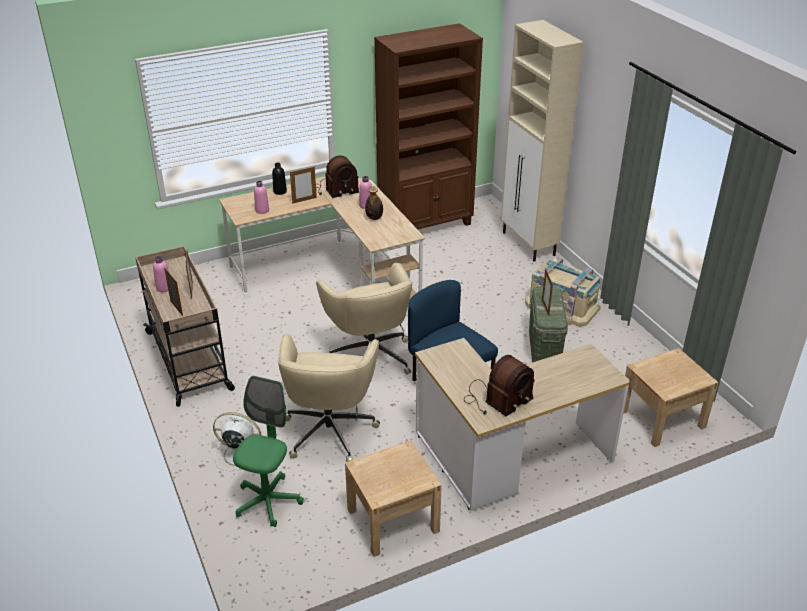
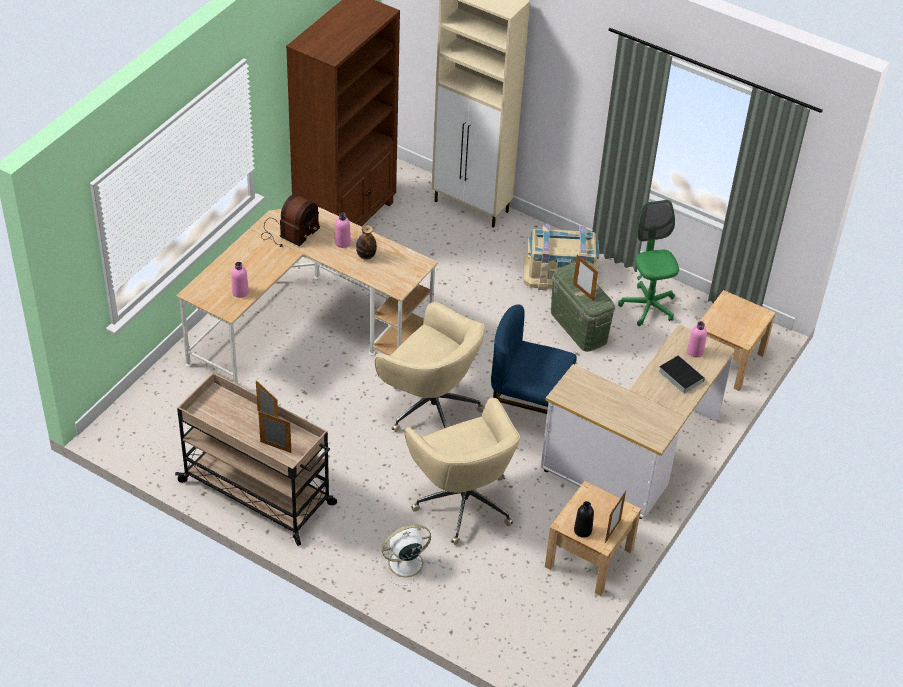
camera: 35 degrees left, 10 degrees up
pink bottle [153,256,169,292] -> pink bottle moved to [687,321,707,357]
green office chair [233,376,304,527] -> green office chair moved to [618,200,679,326]
black bottle [272,163,287,195] -> black bottle moved to [574,501,594,538]
picture frame [290,166,317,204] -> picture frame moved to [605,490,626,543]
radio [464,355,535,416] -> none
none -> book [659,355,705,394]

